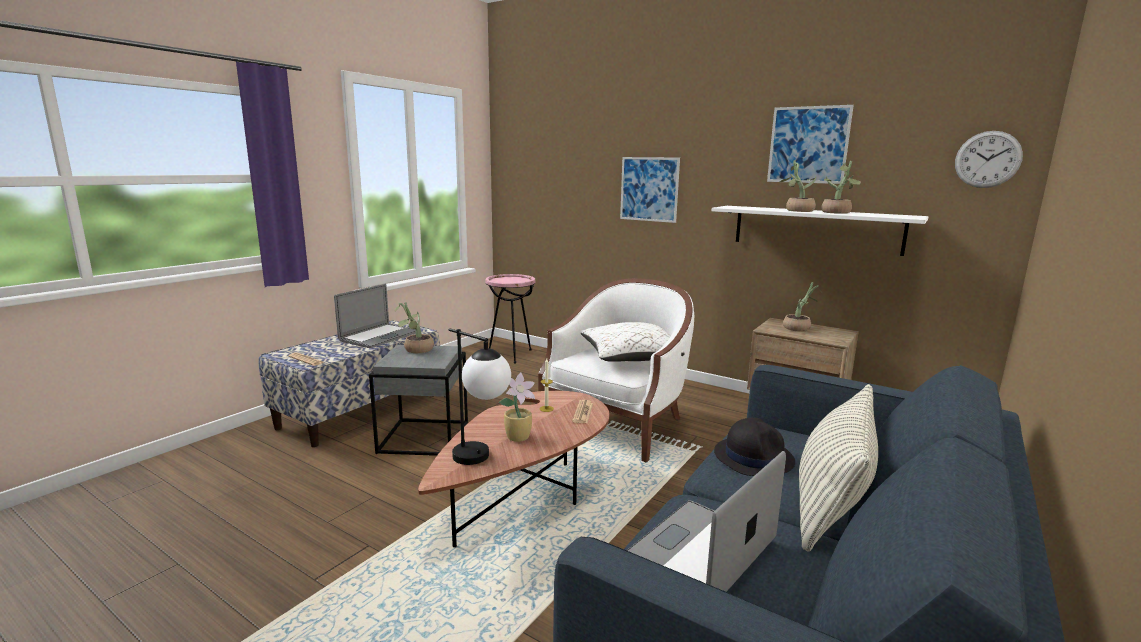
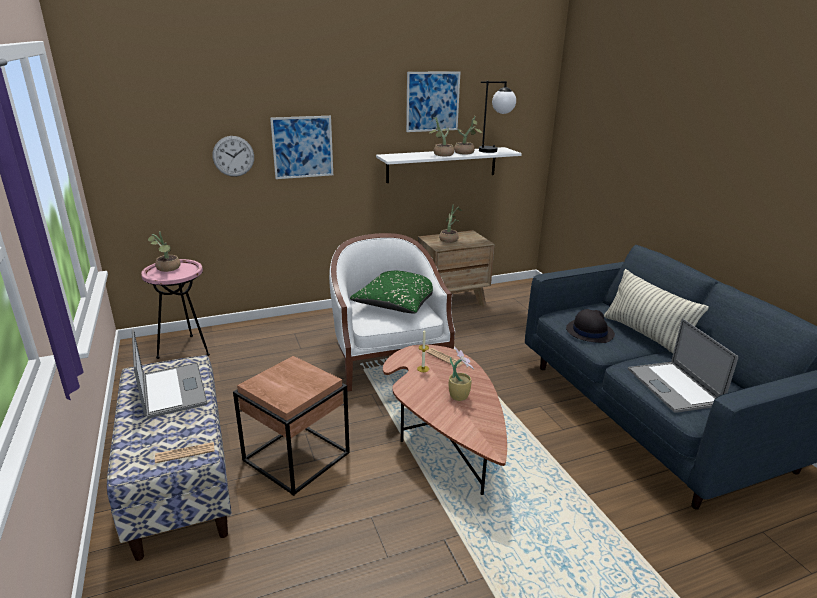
camera: 55 degrees left, 10 degrees up
grey side table [369,345,468,456] -> brown side table [233,356,350,496]
potted plant [395,302,434,353] -> potted plant moved to [148,231,181,272]
table lamp [449,328,511,465] -> table lamp moved to [479,81,516,153]
white pillow [581,322,685,362] -> green pillow [350,271,433,313]
wall clock [955,131,1023,188] -> wall clock moved to [213,136,254,177]

